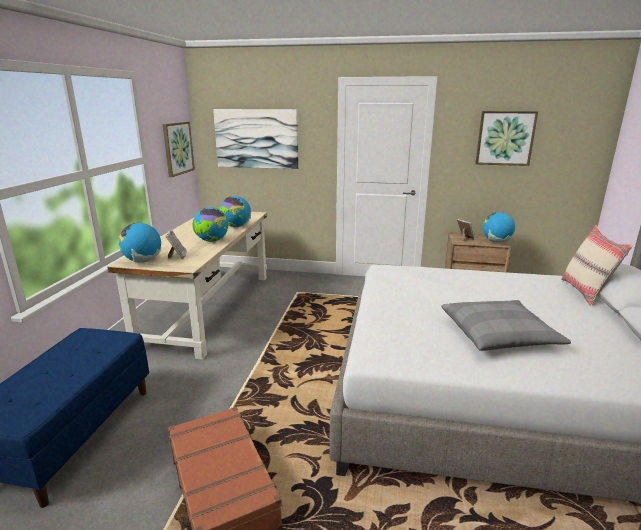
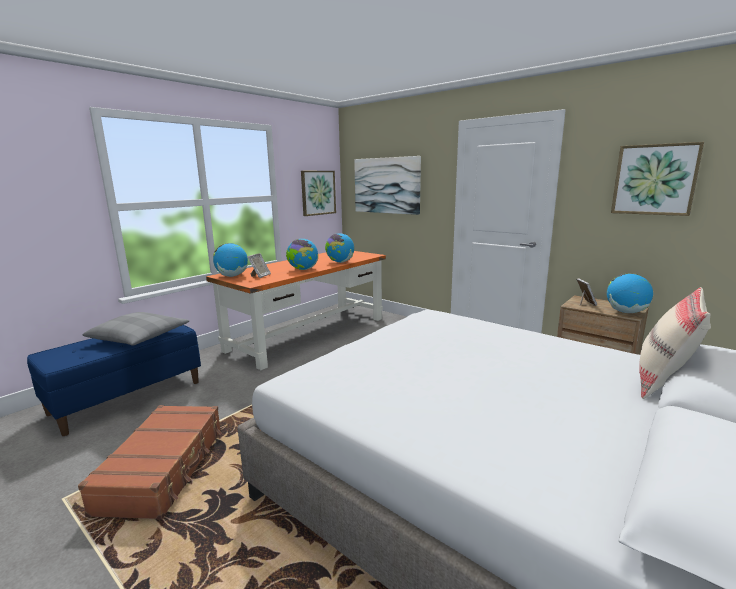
camera: 30 degrees right, 5 degrees down
beige desk [107,212,267,360] -> orange desk [206,251,386,370]
grey pillow [442,300,571,351] -> grey pillow moved to [83,312,189,346]

